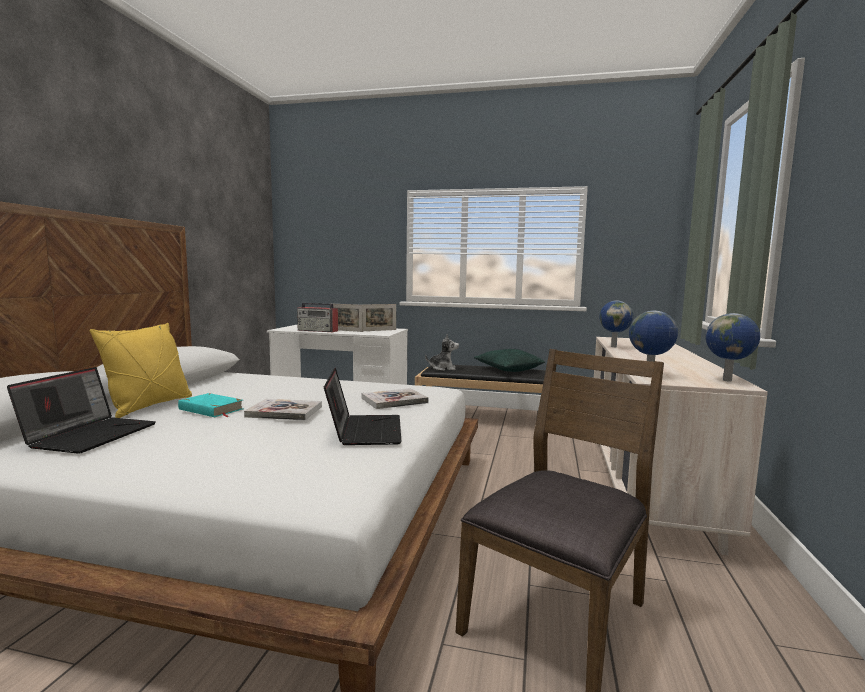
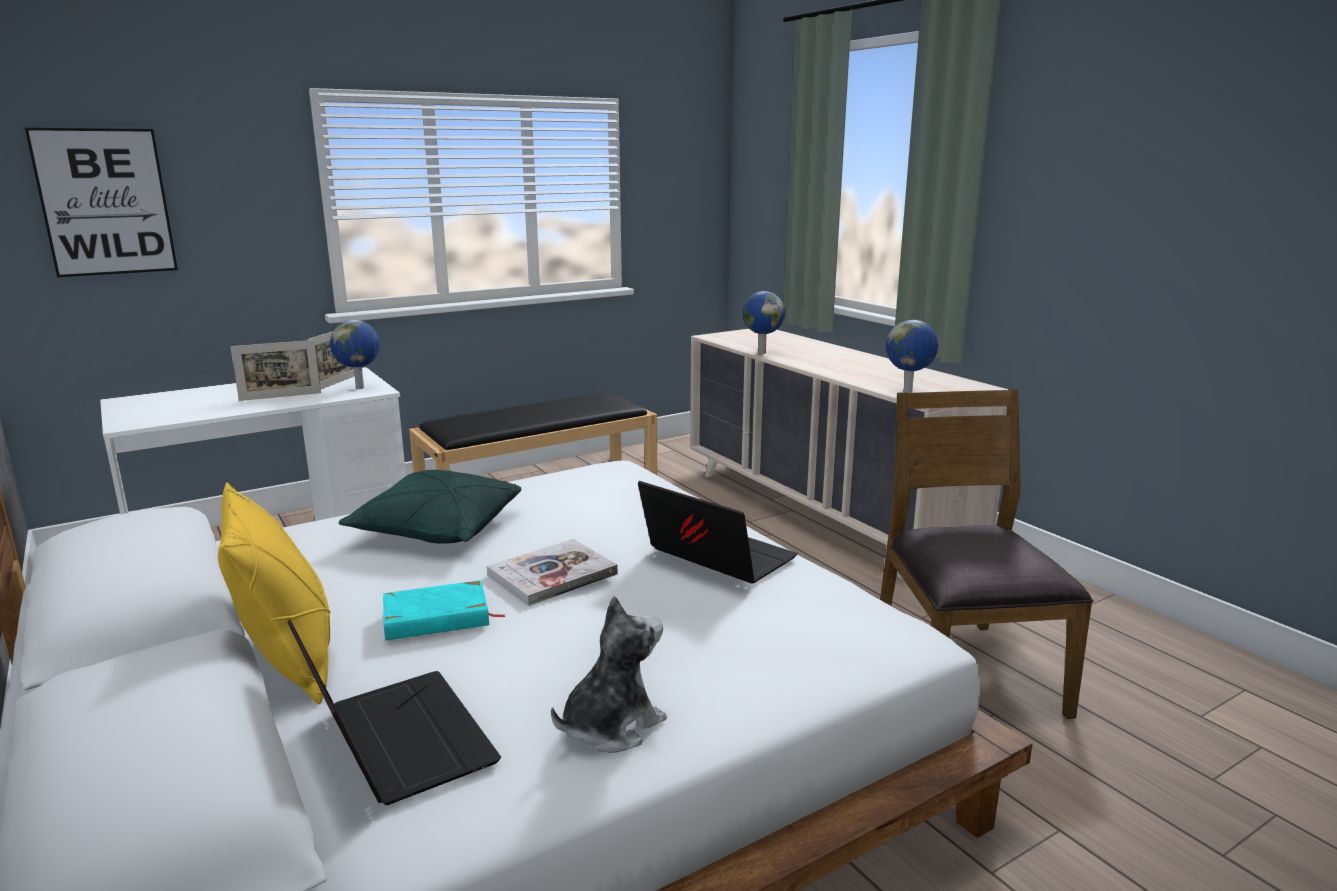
camera: 45 degrees left, 10 degrees up
radio [297,302,338,332] -> none
book [362,388,429,409] -> none
plush toy [425,334,459,371] -> plush toy moved to [551,596,667,753]
green pillow [474,349,545,372] -> green pillow moved to [339,470,521,544]
globe [705,313,760,382] -> globe moved to [330,320,380,389]
none -> picture [25,128,178,277]

